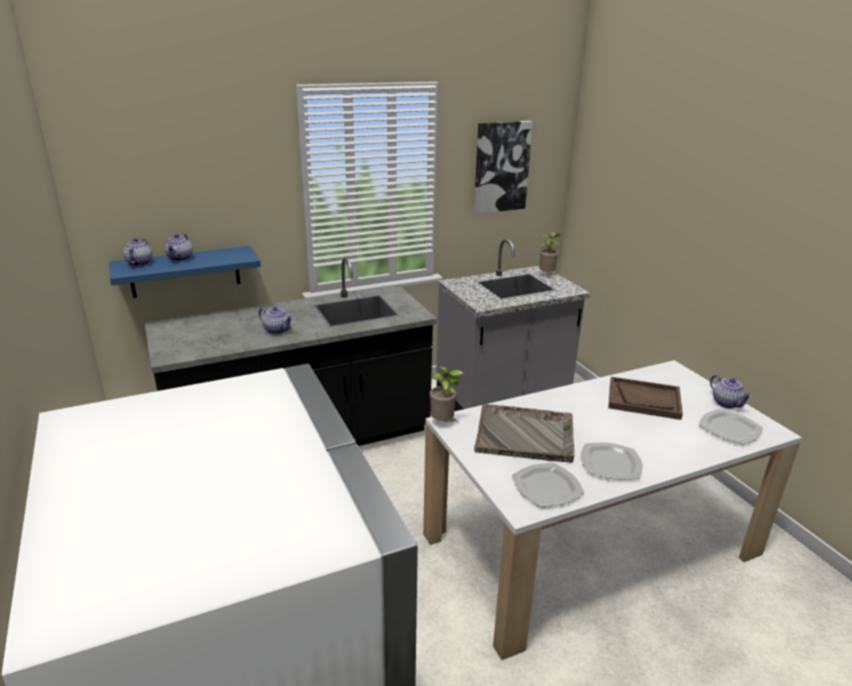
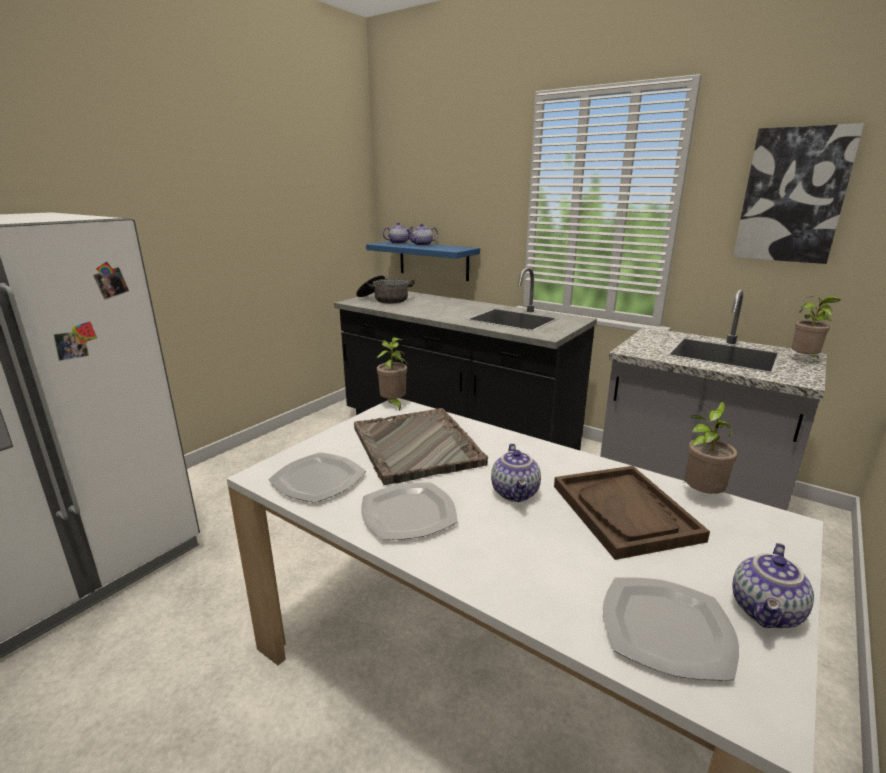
camera: 60 degrees right, 5 degrees down
teapot [259,307,293,334] -> teapot moved to [491,443,541,502]
none -> cooking pot [356,275,415,304]
none -> potted plant [682,400,738,494]

